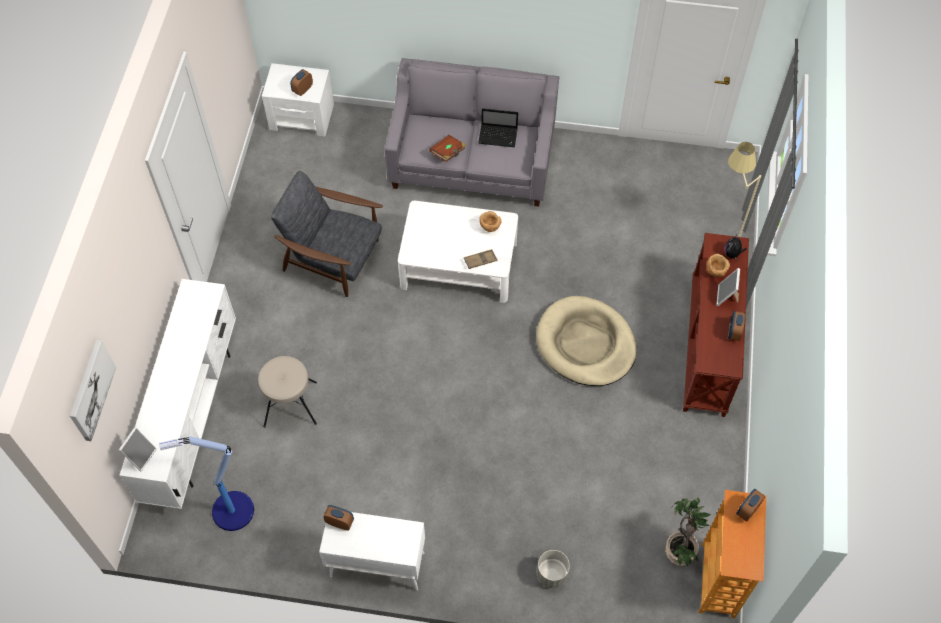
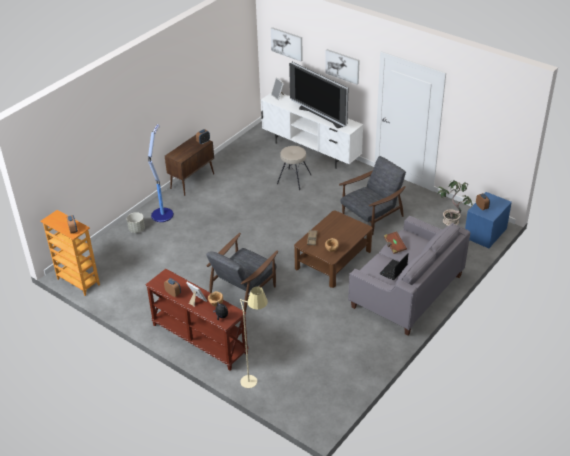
camera: 120 degrees right, 20 degrees down
floor lamp [159,436,254,531] -> floor lamp moved to [148,124,174,222]
white nightstand [262,63,334,137] -> blue nightstand [465,192,512,248]
white cabinet [319,512,425,590] -> brown cabinet [165,135,214,196]
white coffee table [398,201,518,303] -> brown coffee table [294,210,372,288]
beige dog bed [536,296,637,386] -> grey armchair [206,233,278,312]
potted plant [665,498,712,567] -> potted plant moved to [437,180,472,226]
none -> television [289,62,348,128]
none -> picture [325,49,360,85]

